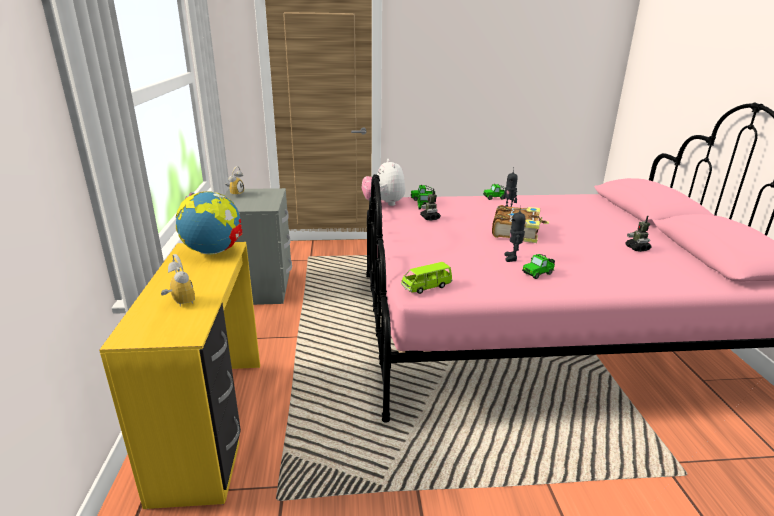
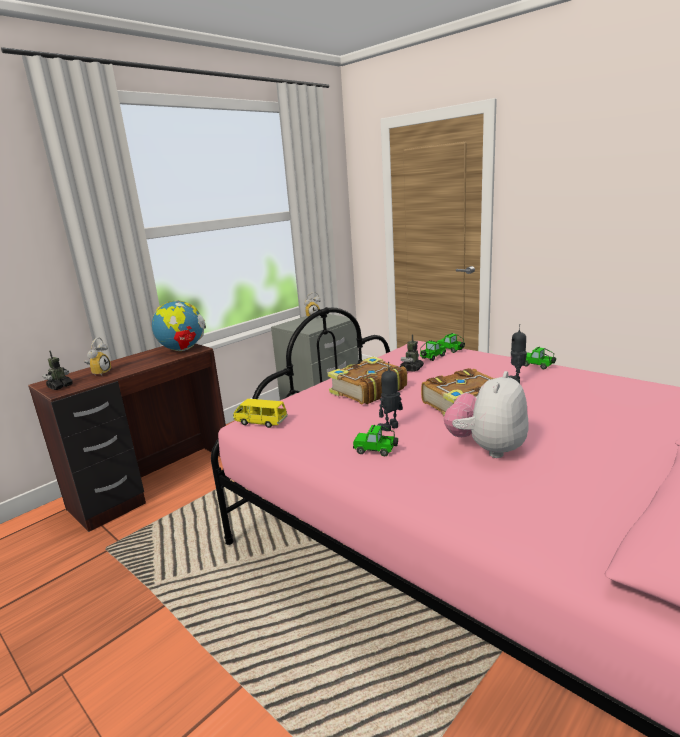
camera: 50 degrees right, 5 degrees down
yellow desk [99,242,260,509] -> brown desk [28,343,226,532]
plush toy [362,159,405,206] -> plush toy moved to [444,371,529,458]
green toy car [401,262,452,294] -> yellow toy car [233,399,288,428]
toy robot [625,216,652,252] -> toy robot moved to [42,351,73,390]
none -> book [328,357,407,404]

